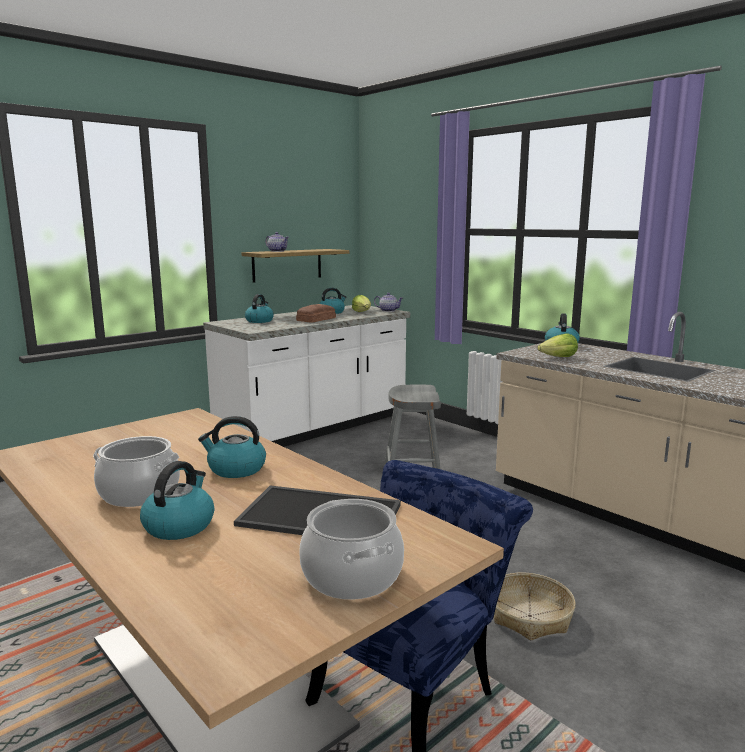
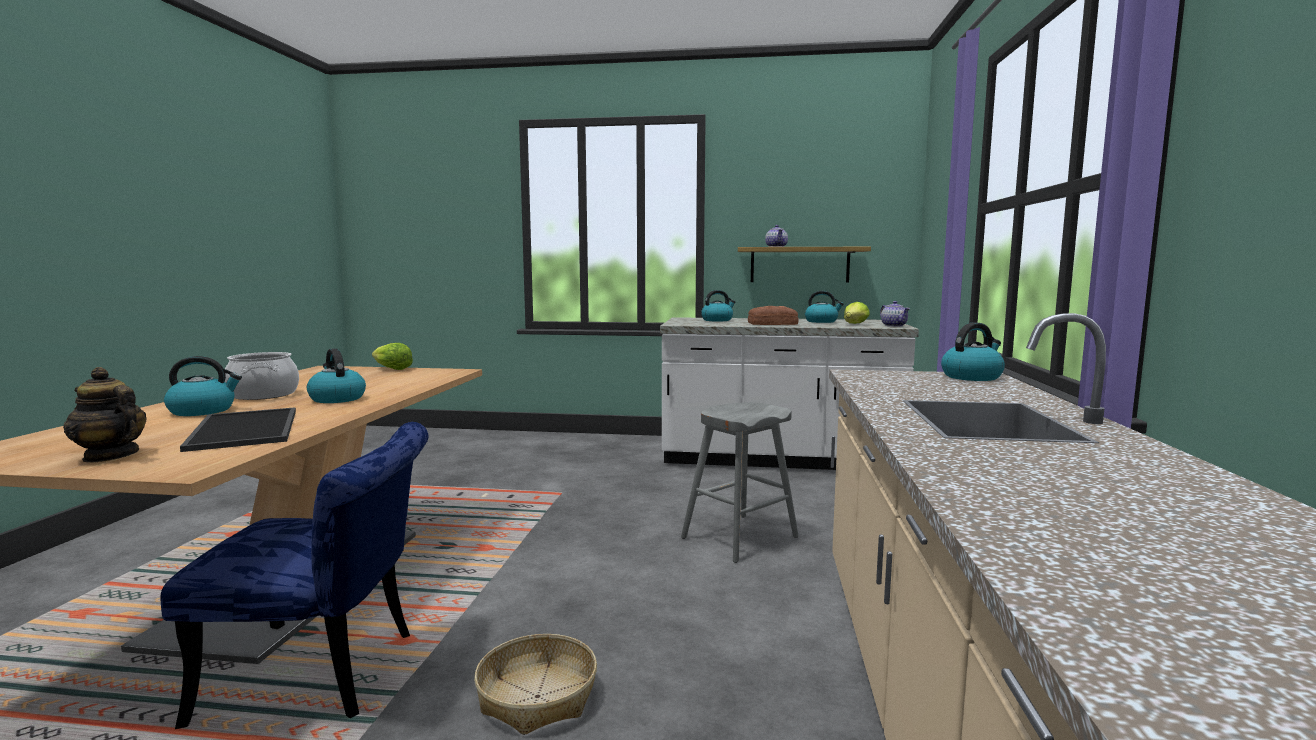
camera: 50 degrees right, 5 degrees down
cooking pot [299,499,404,600] -> teapot [63,367,147,463]
lettuce [537,333,578,357] -> lettuce moved to [372,343,413,370]

